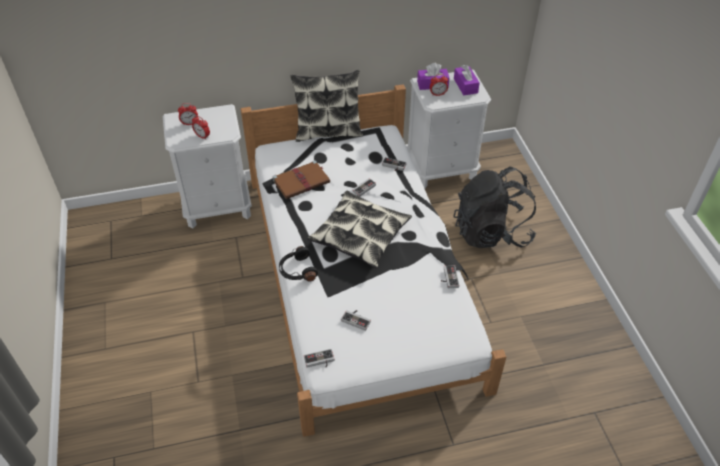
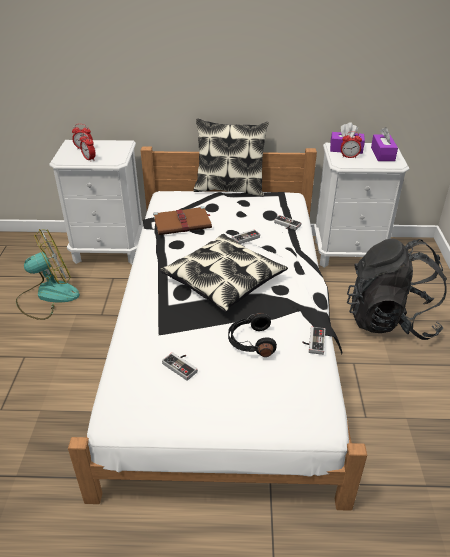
camera: 15 degrees right, 10 degrees down
black headphones [279,246,318,282] -> black headphones moved to [228,313,277,357]
game controller [304,349,334,368] -> none
none -> fan [16,229,80,320]

